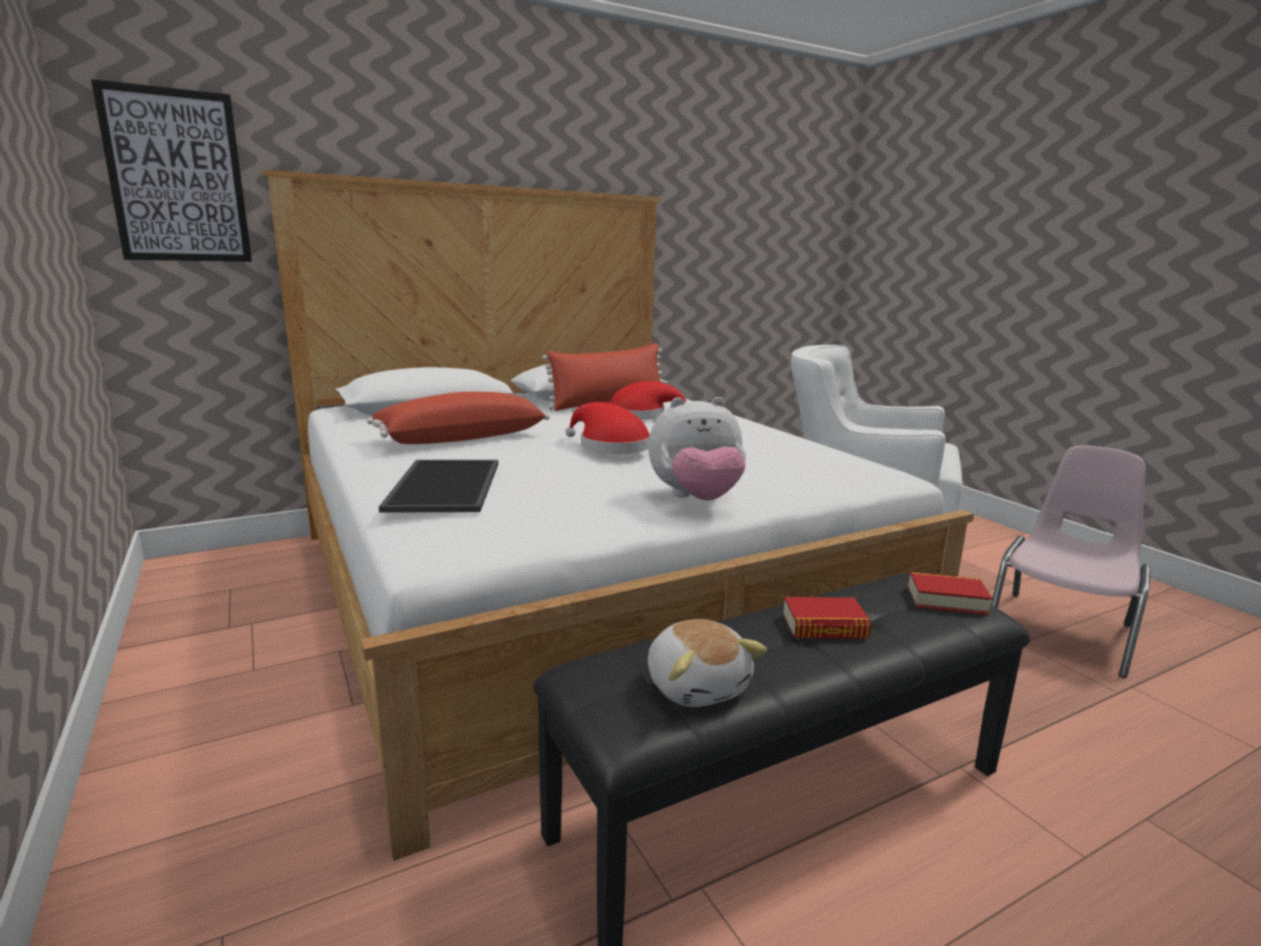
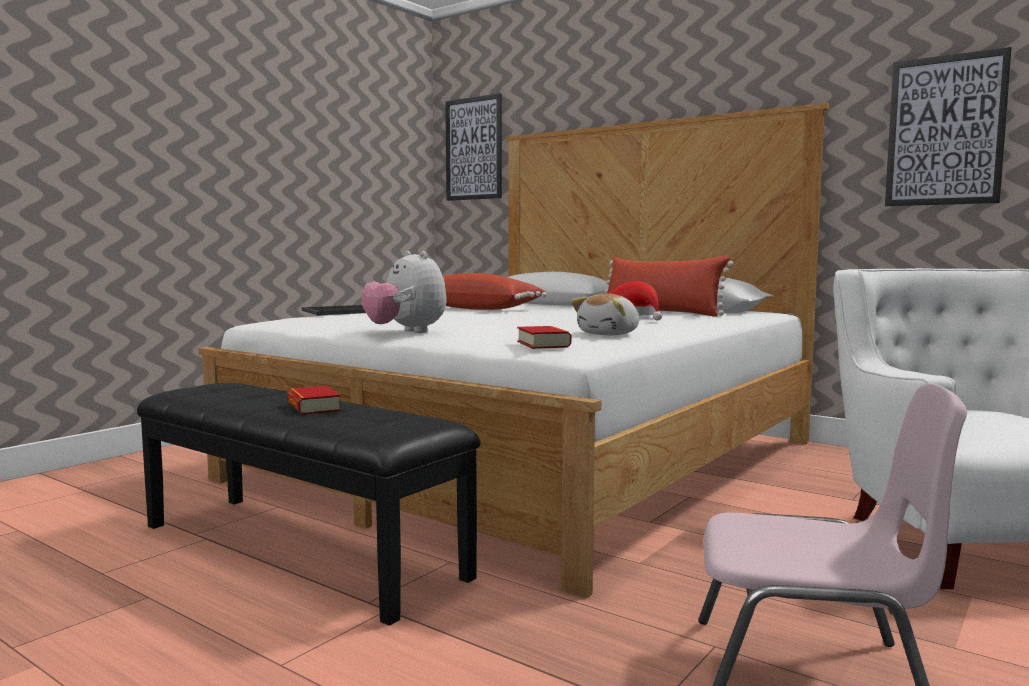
camera: 65 degrees right, 10 degrees down
red hat [565,402,650,454] -> none
plush toy [648,619,767,707] -> plush toy moved to [571,293,639,335]
book [908,572,992,615] -> book moved to [517,326,571,349]
none -> picture [885,47,1012,206]

